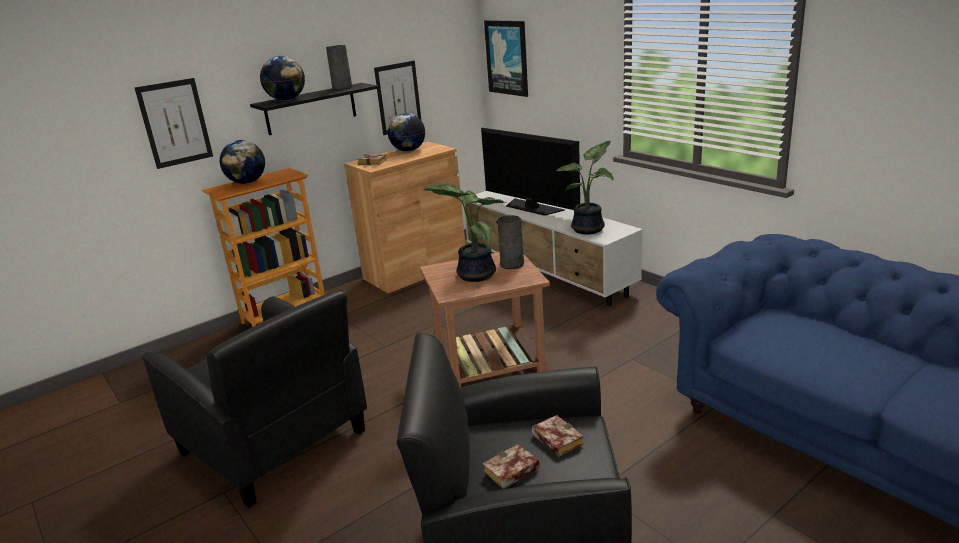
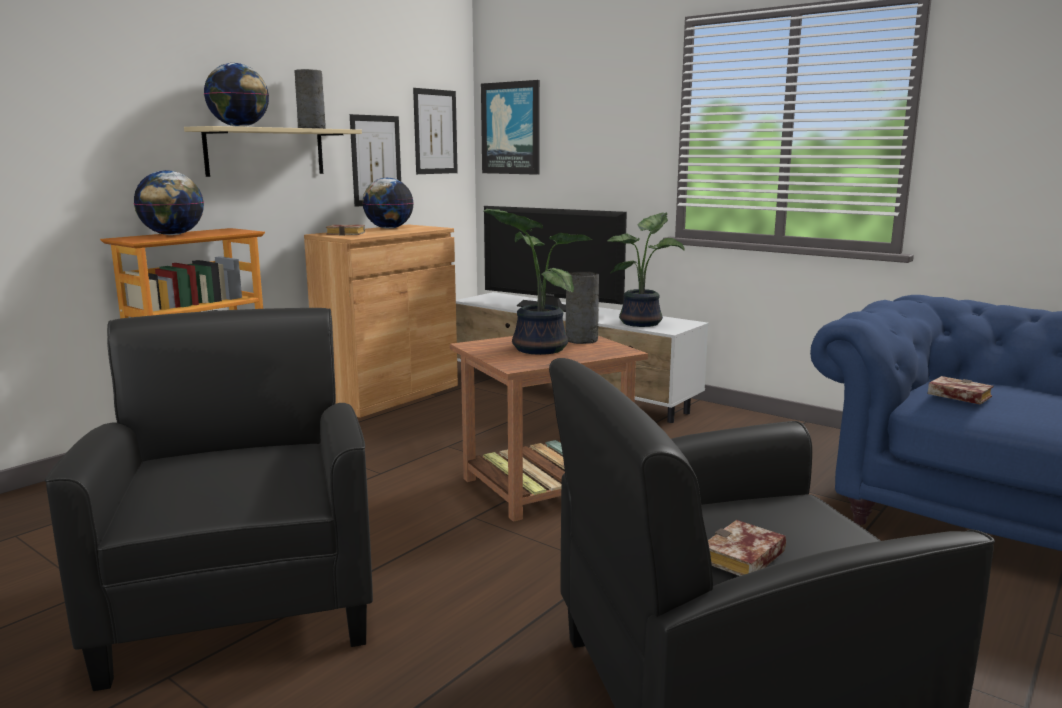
camera: 15 degrees left, 10 degrees down
picture [135,78,213,169] -> picture moved to [413,88,458,174]
black armchair [142,290,367,508] -> black armchair turned 135 degrees counterclockwise [45,308,373,691]
black shelf [250,83,379,135] -> beige shelf [184,126,362,177]
book [532,415,584,457] -> book moved to [927,376,993,405]

